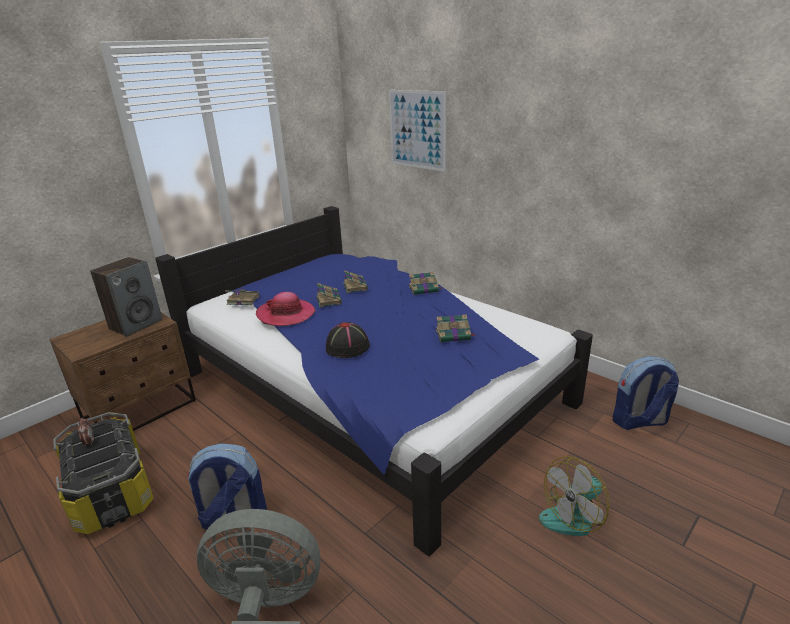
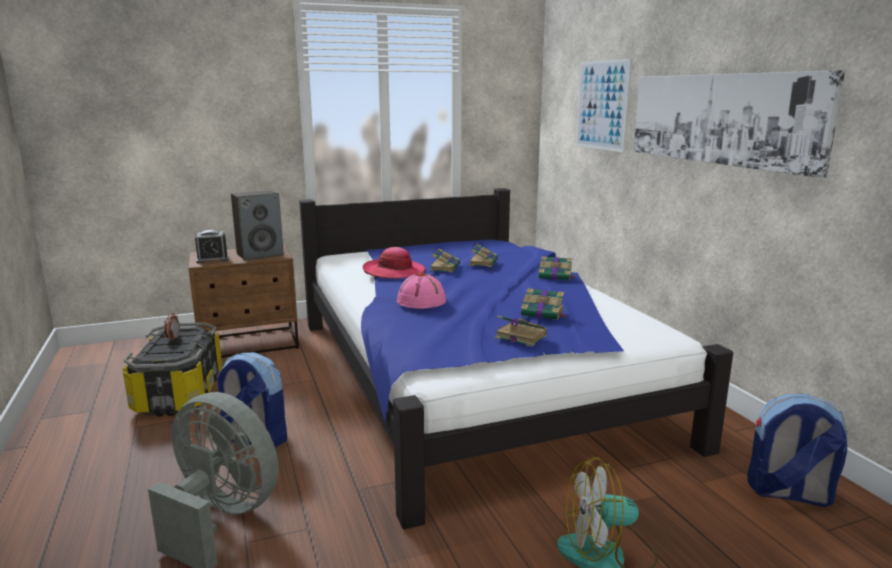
camera: 25 degrees right, 10 degrees down
book [225,289,259,305] -> book moved to [495,315,547,347]
black hat [326,322,370,358] -> pink hat [397,272,446,309]
none -> alarm clock [195,230,229,263]
none -> picture [633,70,845,178]

